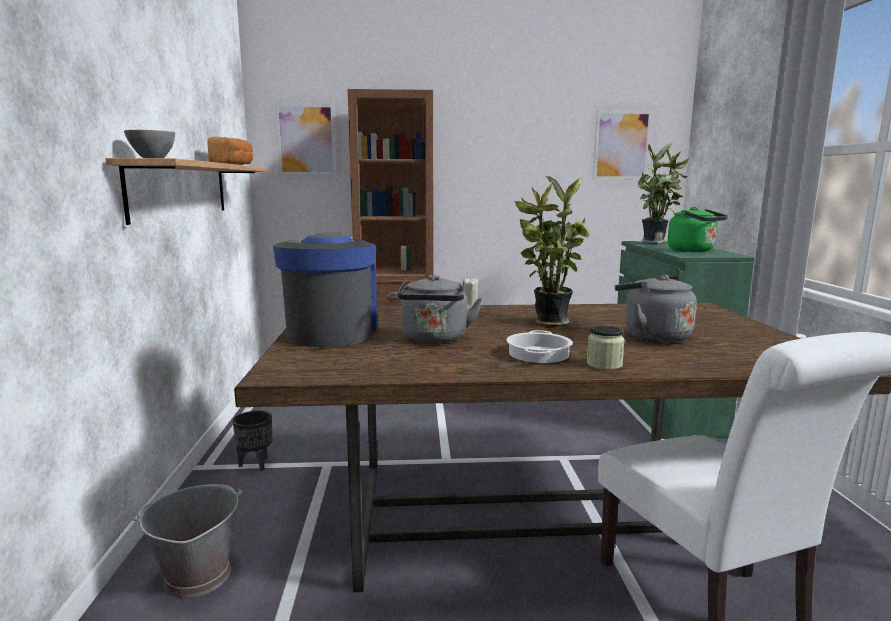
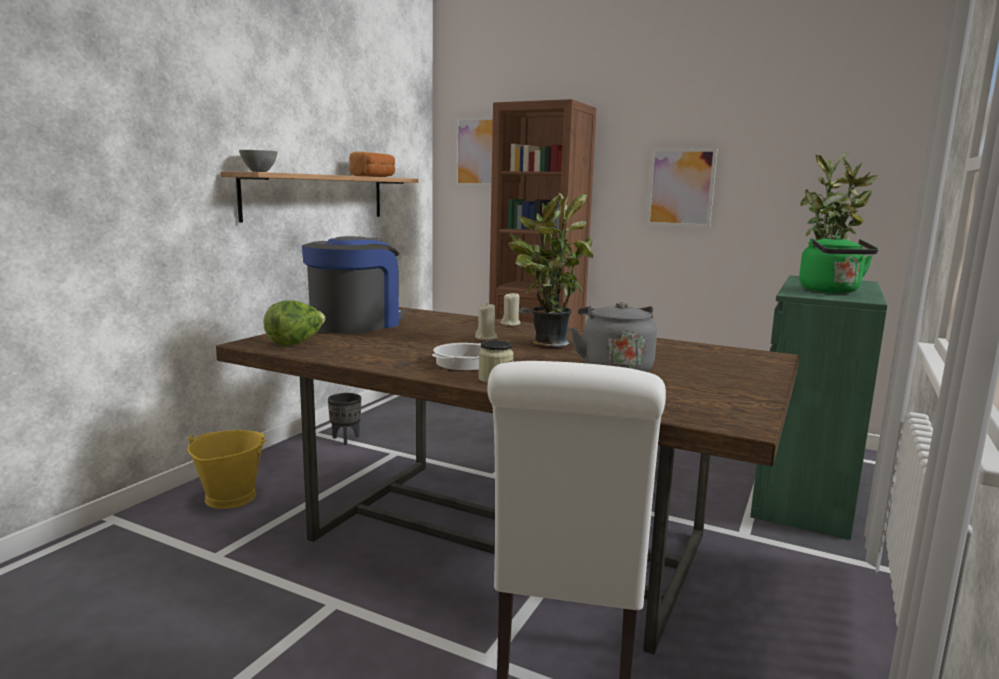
camera: 30 degrees right, 0 degrees up
grey bucket [133,484,243,598] -> yellow bucket [188,430,267,509]
grey kettle [397,275,482,343] -> none
picture [593,111,652,180] -> picture moved to [646,148,718,228]
none -> lettuce [263,300,326,346]
none -> beige candle [475,304,498,340]

